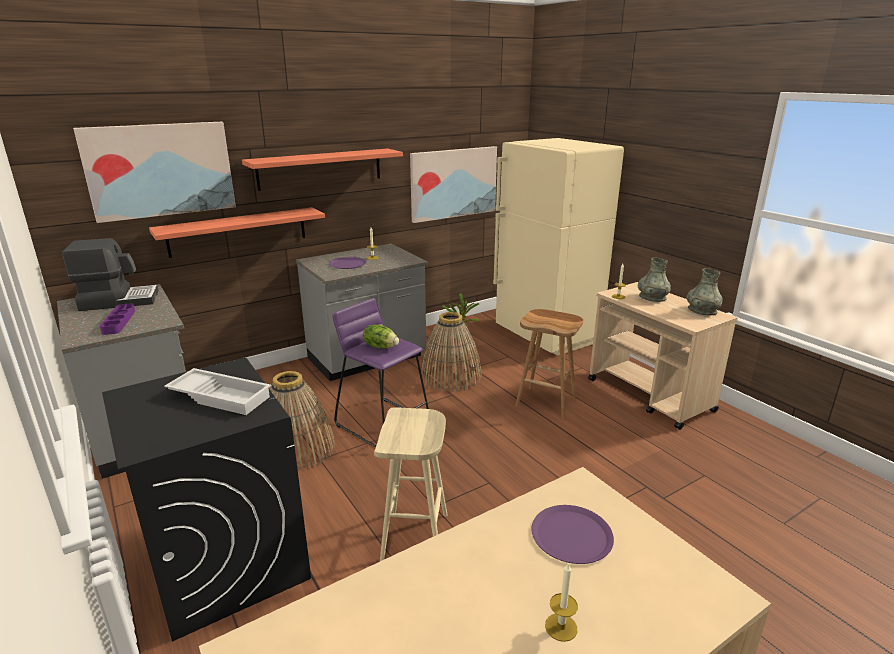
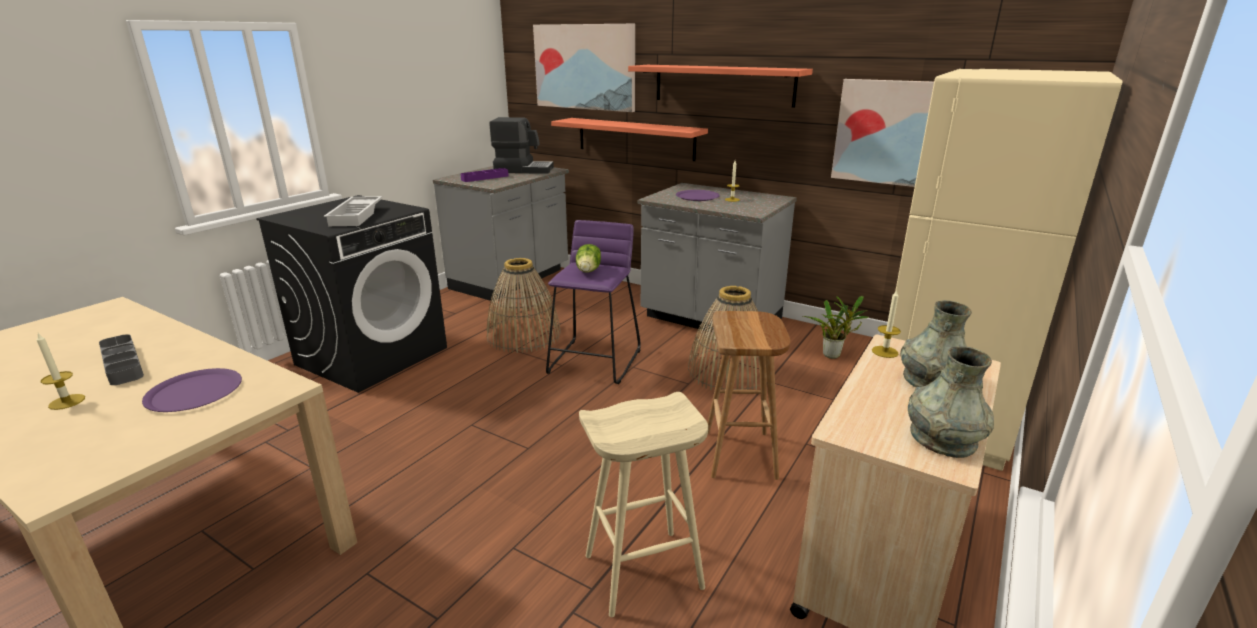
camera: 65 degrees right, 0 degrees up
coffee machine [62,238,159,311] -> coffee machine turned 45 degrees counterclockwise [489,117,554,174]
beige stool [374,407,448,561] -> beige stool moved to [579,392,708,617]
none -> grey tray [99,334,144,385]

